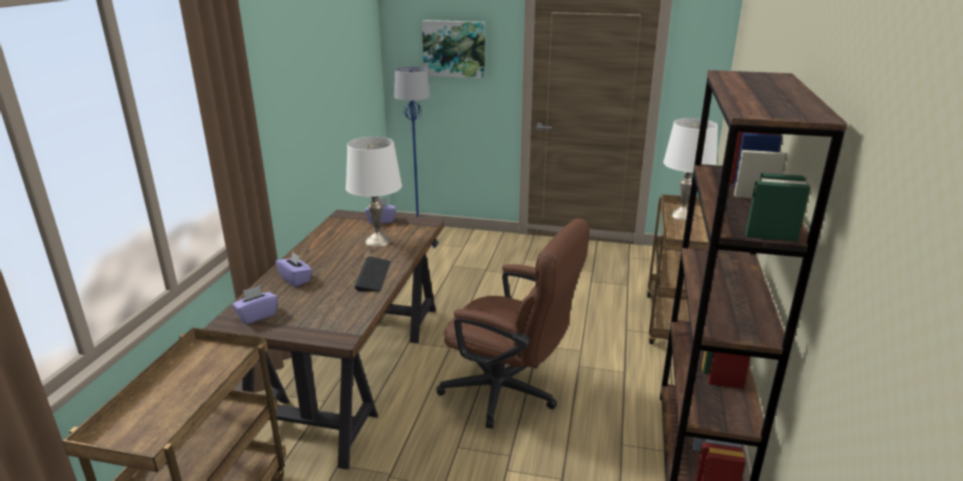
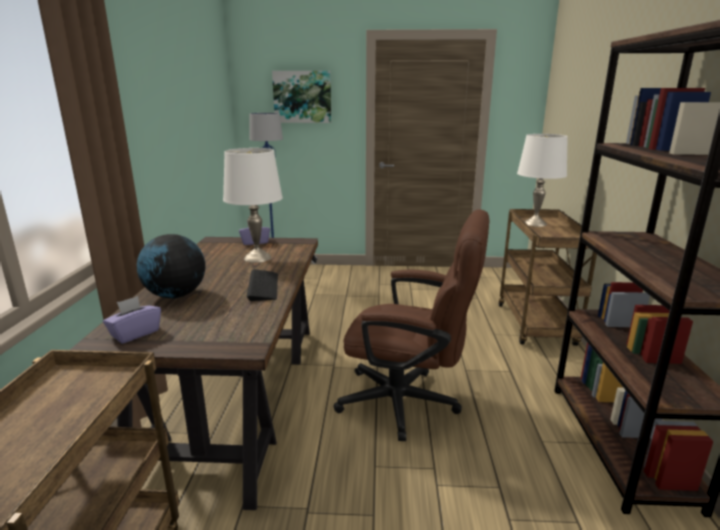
camera: 10 degrees left, 5 degrees down
purple tissue box [275,252,312,287] -> globe [137,234,205,298]

